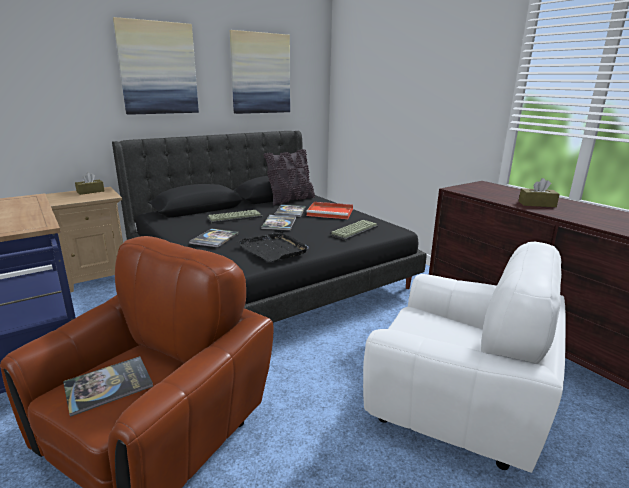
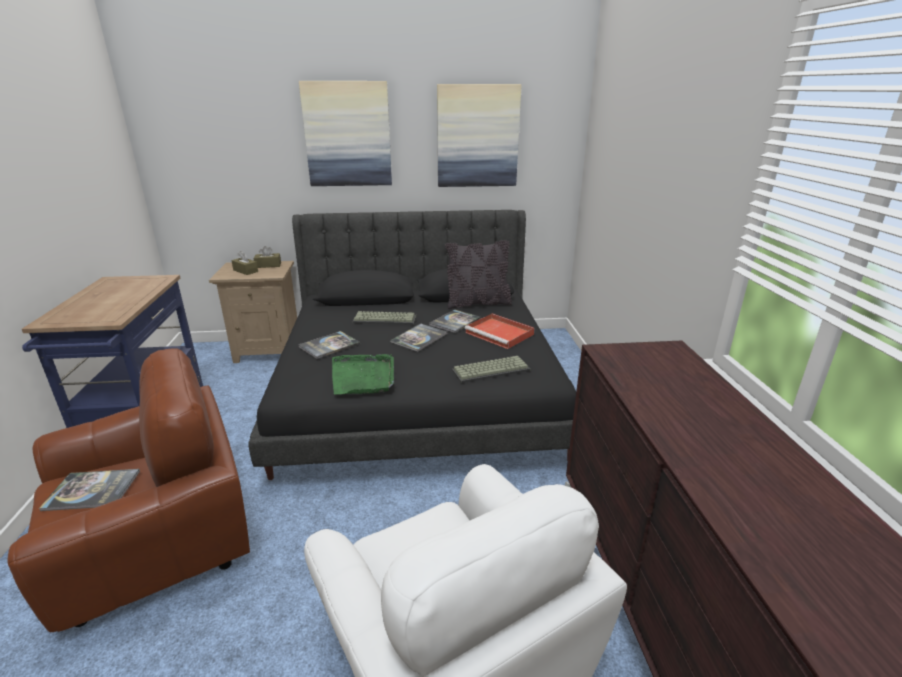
camera: 30 degrees right, 5 degrees up
black tray [237,231,308,262] -> green tray [332,354,394,394]
brown tissue box [519,178,560,207] -> brown tissue box moved to [231,251,258,275]

